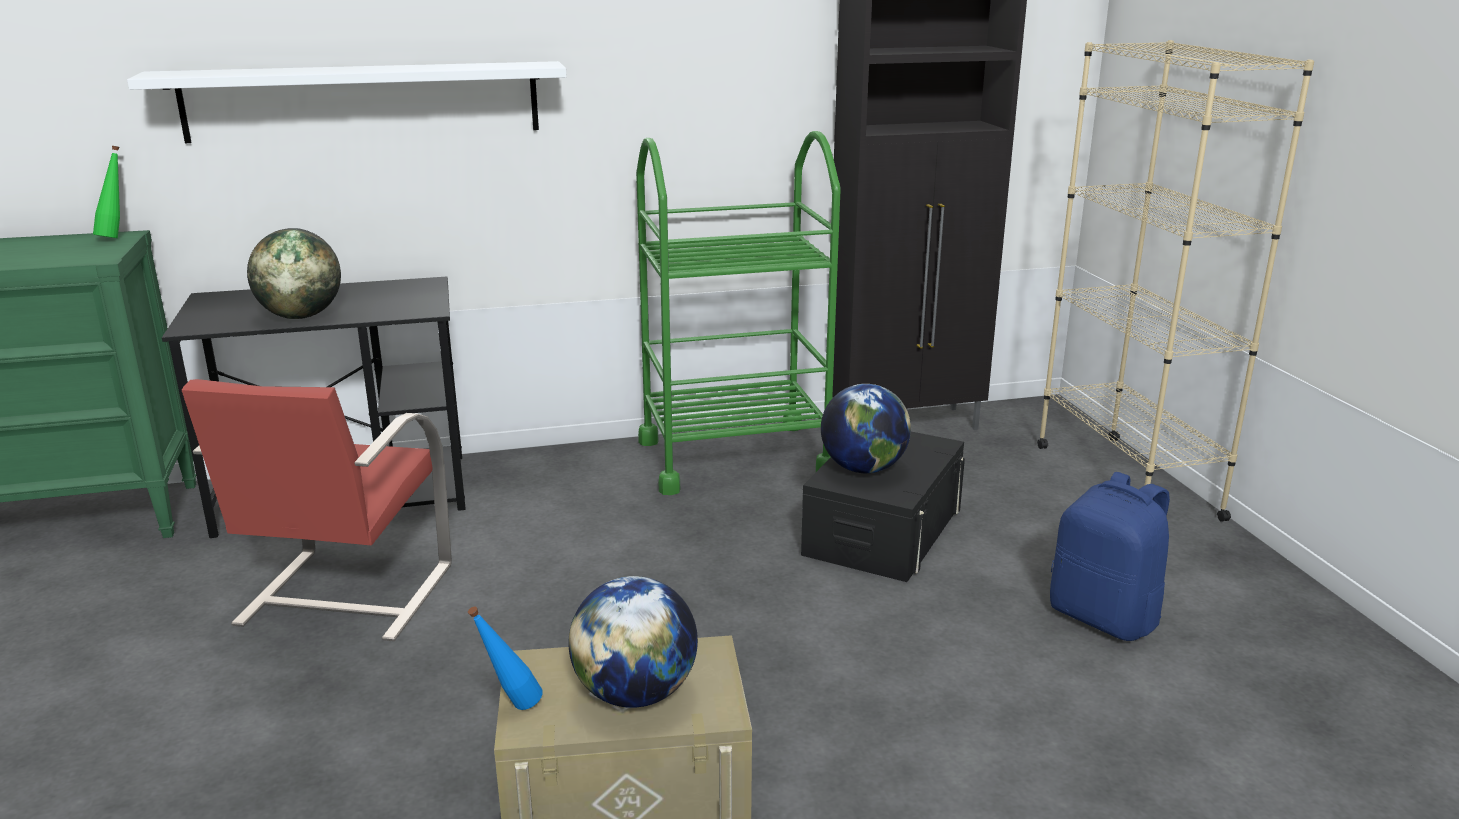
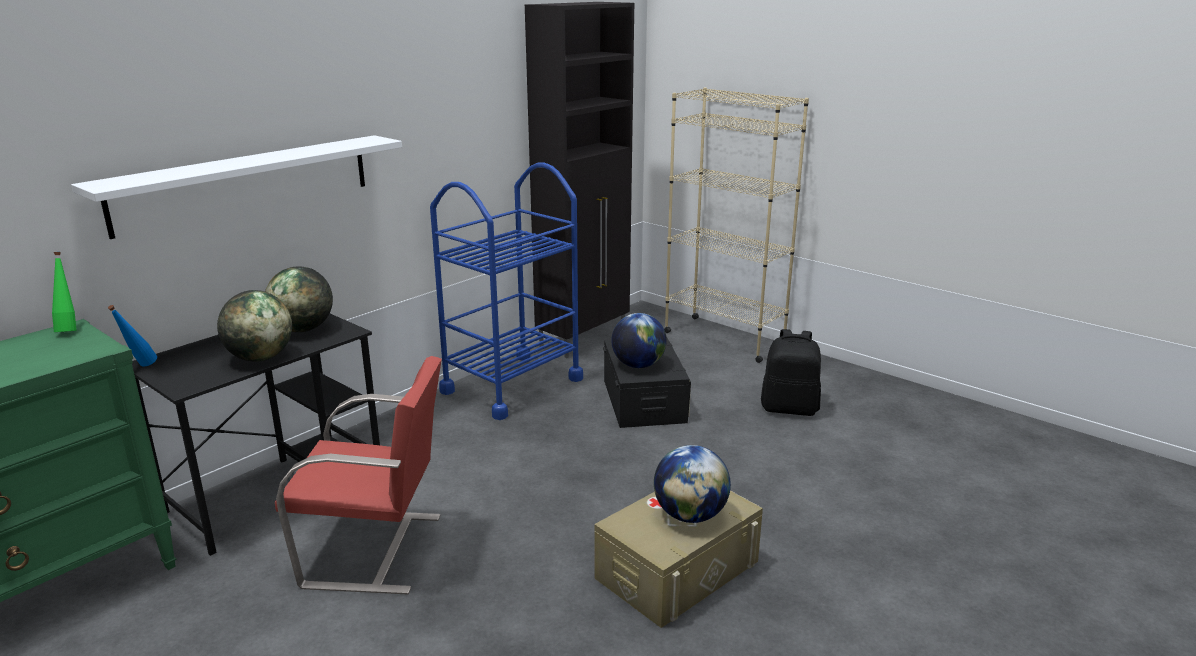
camera: 35 degrees left, 0 degrees up
red chair [182,379,452,641] -> red chair turned 60 degrees counterclockwise [275,356,442,594]
blue bottle [468,607,543,710] -> blue bottle moved to [108,305,157,366]
green cart [636,131,841,495] -> blue cart [430,163,583,420]
blue backpack [1050,472,1170,641] -> black backpack [761,329,821,416]
none -> globe [265,266,333,332]

